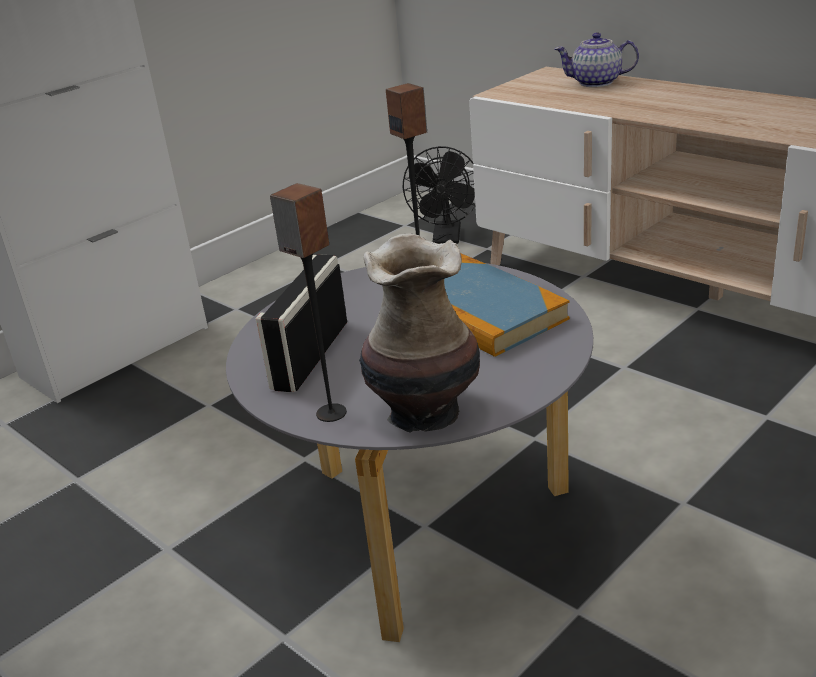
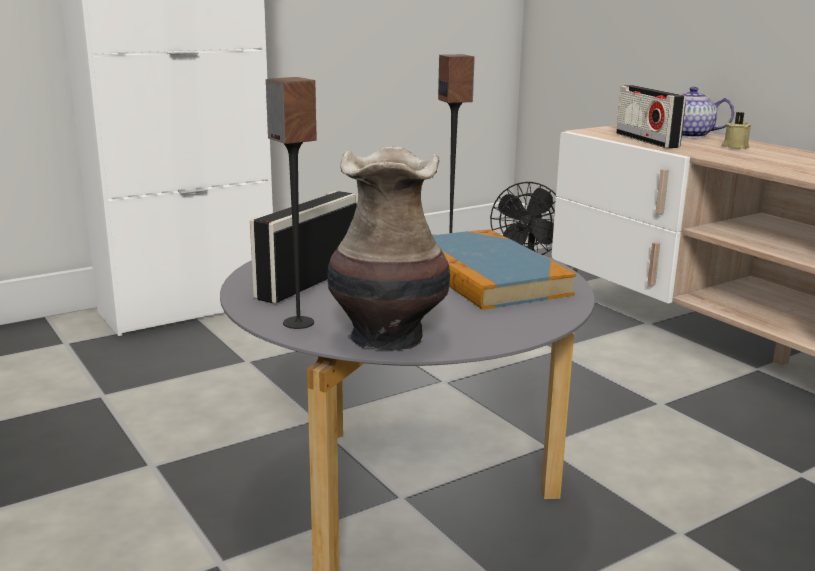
camera: 10 degrees right, 10 degrees down
none -> radio [616,85,686,148]
none -> beige candle [722,112,751,149]

